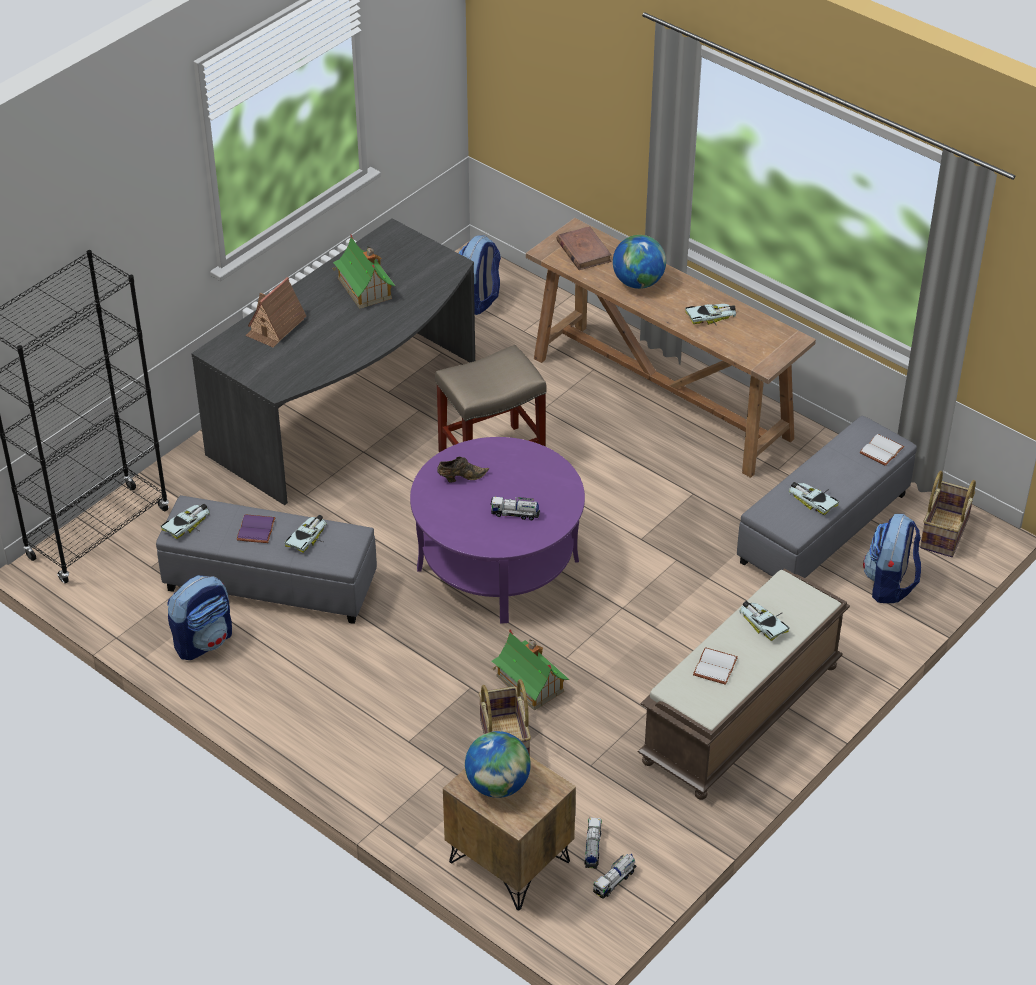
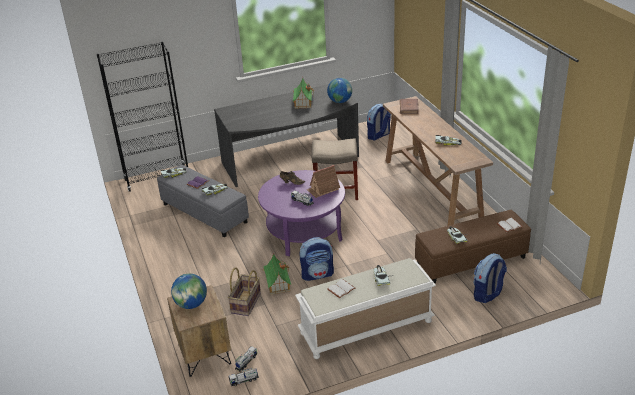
camera: 30 degrees right, 10 degrees down
backpack [167,575,232,660] -> backpack moved to [299,237,334,281]
toy house [245,277,306,347] -> toy house moved to [307,165,340,198]
globe [613,235,666,289] -> globe moved to [327,78,352,103]
brown bench [638,568,850,800] -> white bench [295,258,436,359]
grey ottoman [737,416,917,578] -> brown ottoman [415,210,531,283]
basket [920,471,976,557] -> none

